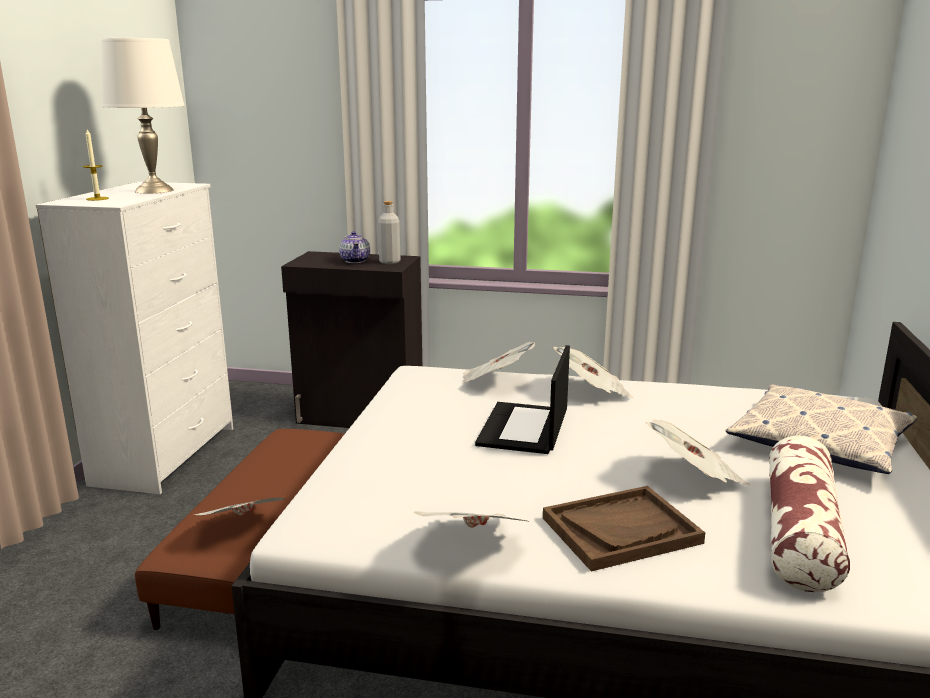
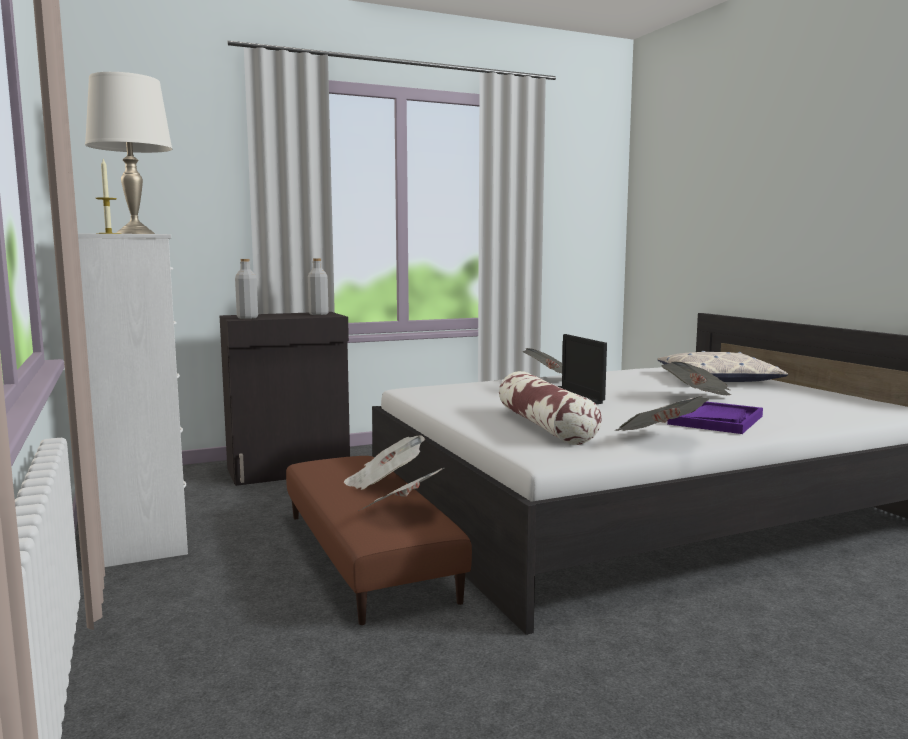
camera: 35 degrees left, 10 degrees down
teapot [339,231,370,263] -> none
newspaper [462,341,535,384] -> newspaper moved to [344,435,425,490]
brown tray [543,486,705,571] -> purple tray [667,402,763,434]
pillow [769,435,850,592] -> pillow moved to [499,371,602,445]
none -> grey bottle [235,259,258,319]

